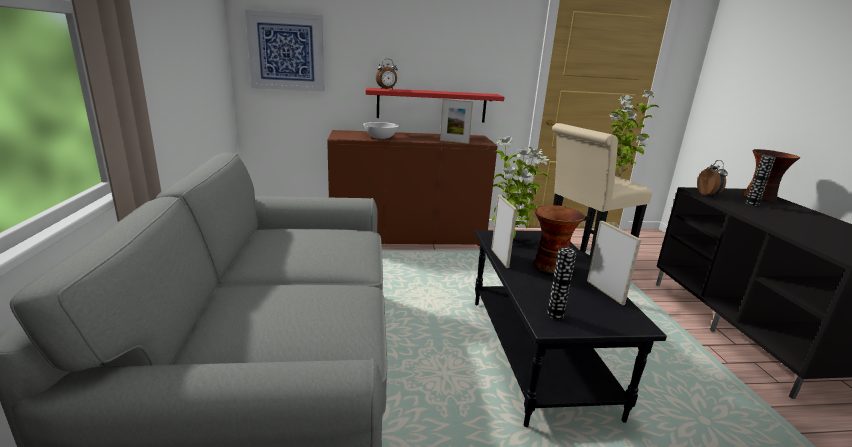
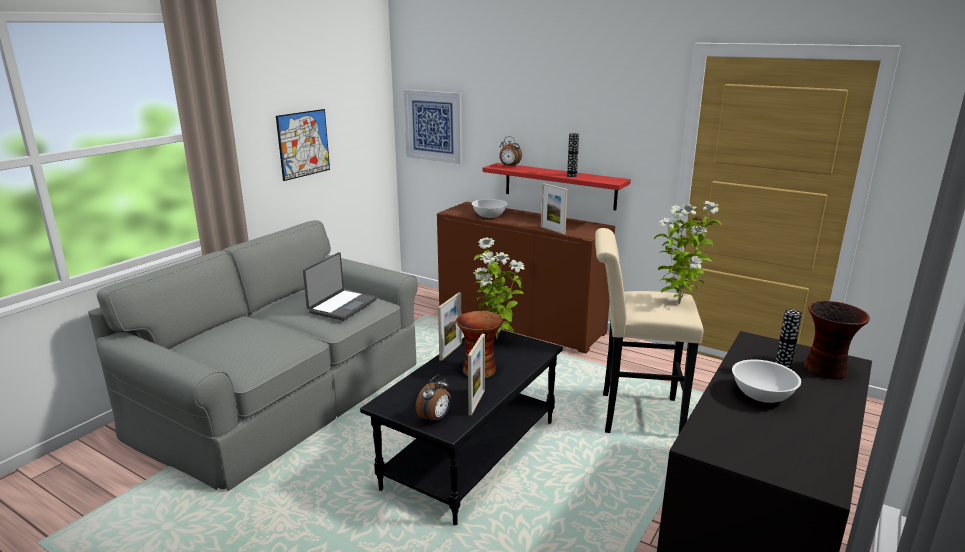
camera: 40 degrees right, 0 degrees up
vase [547,247,577,320] -> vase moved to [567,133,579,177]
alarm clock [697,160,728,197] -> alarm clock moved to [416,375,451,424]
none -> picture [276,109,330,181]
none -> laptop [303,252,377,321]
none -> white bowl [732,359,801,403]

